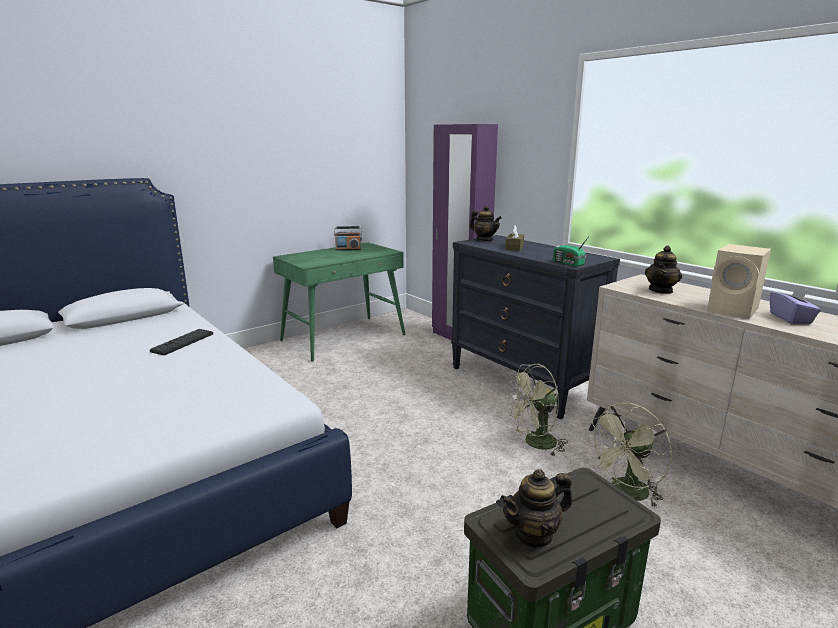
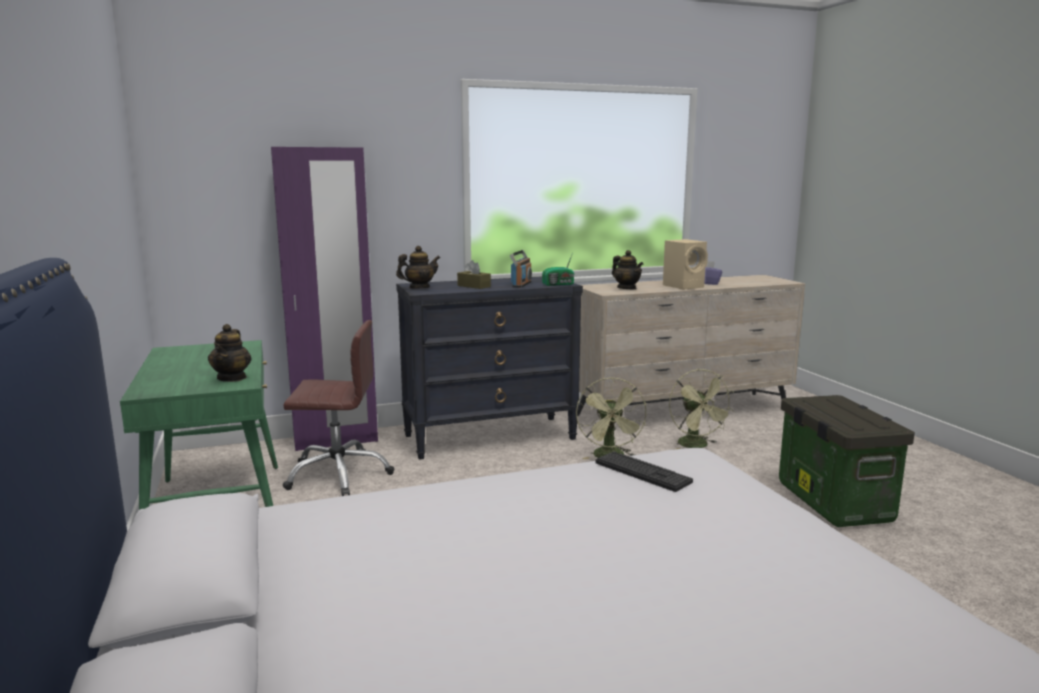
camera: 70 degrees left, 5 degrees down
keyboard [150,329,213,355] -> keyboard moved to [596,451,693,492]
radio [334,226,362,251] -> radio moved to [510,250,532,288]
teapot [500,469,572,549] -> teapot moved to [208,324,252,382]
none -> brown office chair [283,320,394,496]

